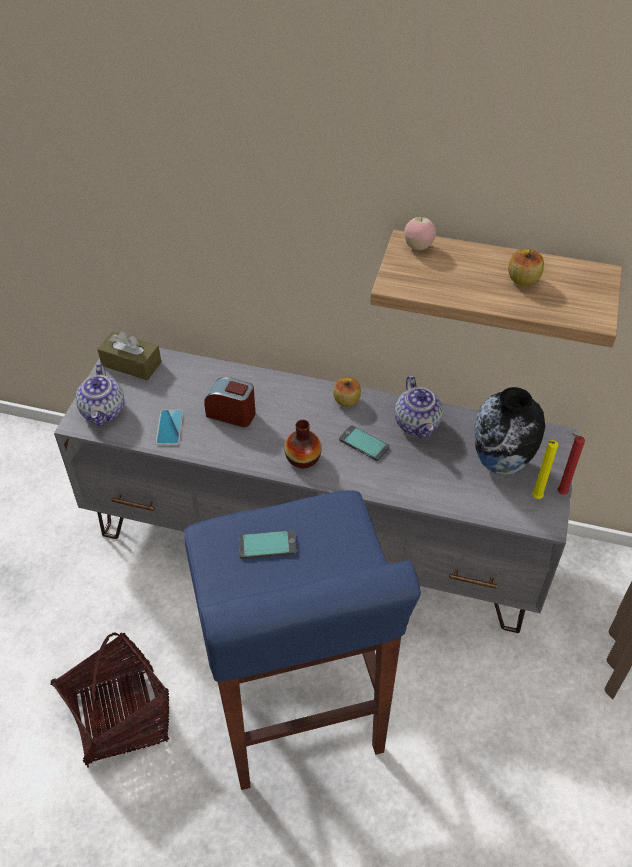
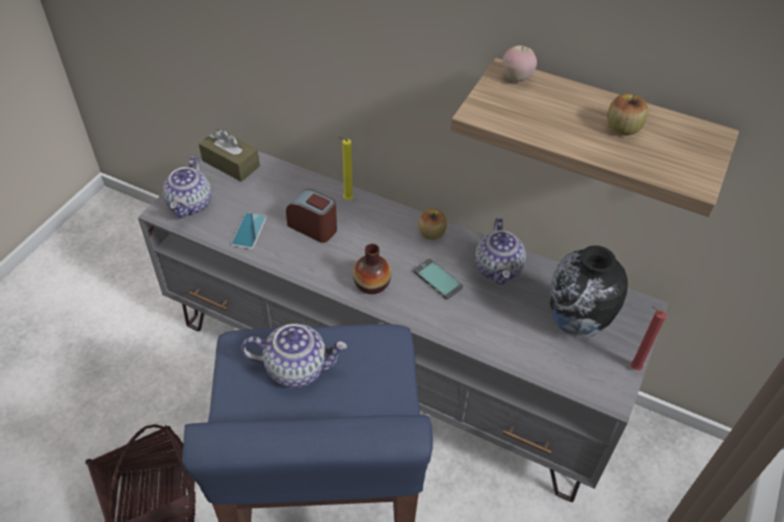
camera: 10 degrees right, 0 degrees up
phone [239,530,297,559] -> teapot [241,324,347,388]
yellow candle [532,440,558,499] -> yellow candle moved to [338,137,354,200]

